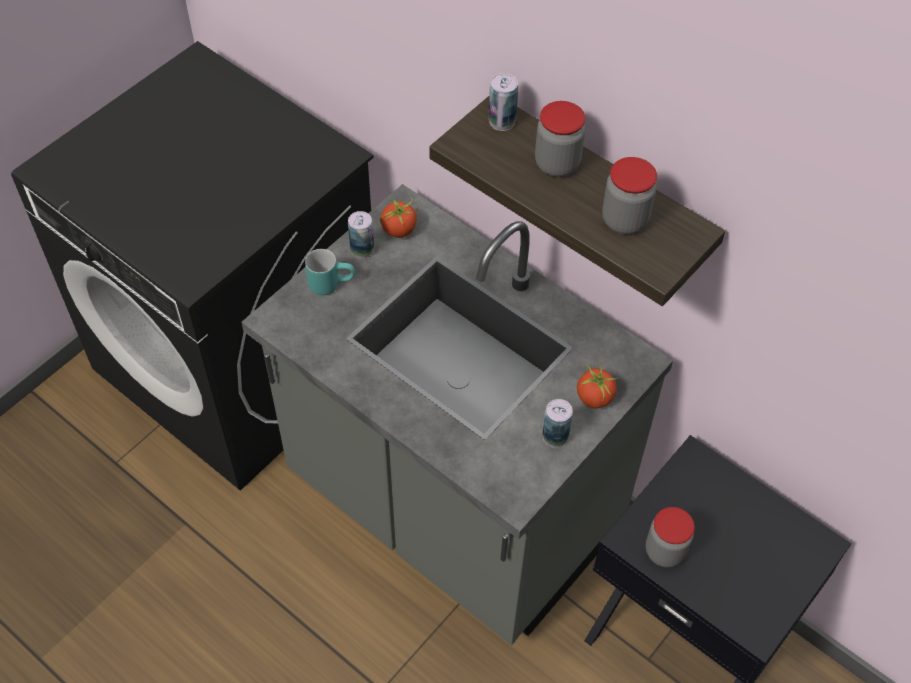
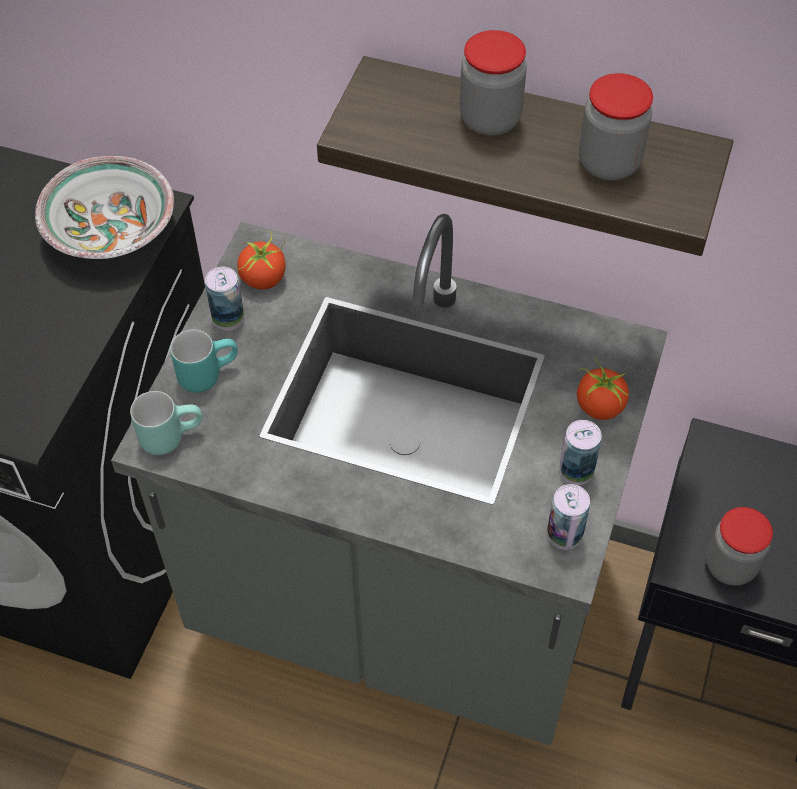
camera: 20 degrees left, 0 degrees up
can [488,73,518,131] -> can moved to [547,484,590,550]
none -> bowl [35,156,174,259]
none -> turquoise mug [130,391,202,455]

